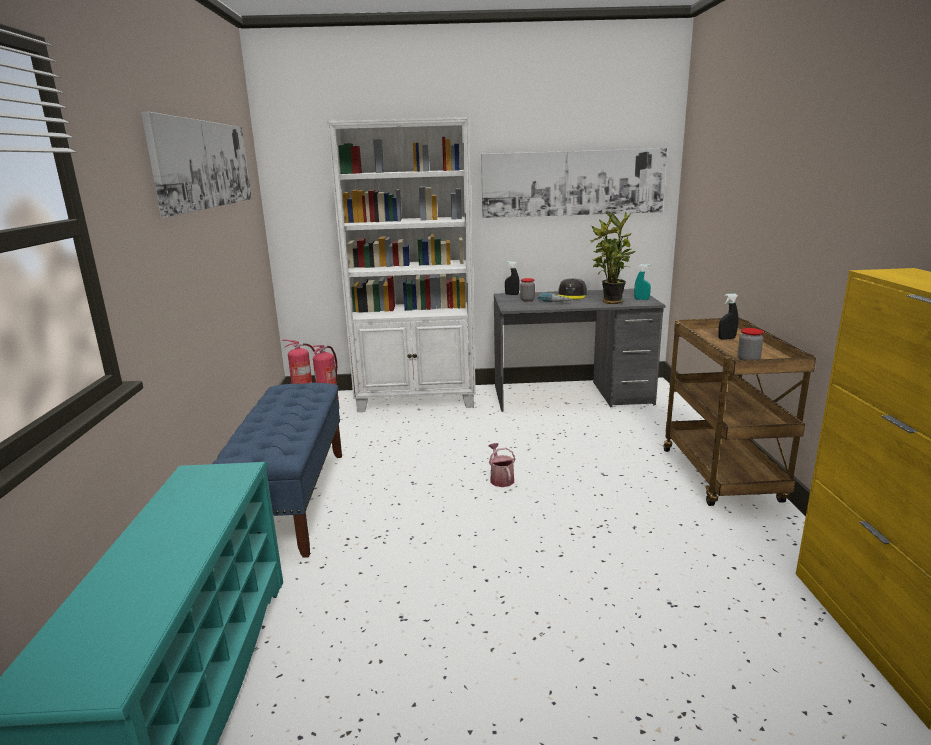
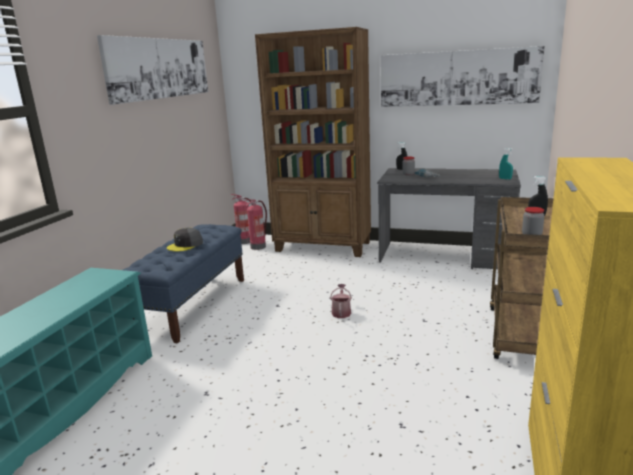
camera: 20 degrees right, 0 degrees up
white bookcase [327,117,476,412] -> brown bookcase [255,27,371,257]
grey cap [558,278,587,299] -> grey cap moved to [167,227,203,251]
potted plant [590,211,636,304] -> none

